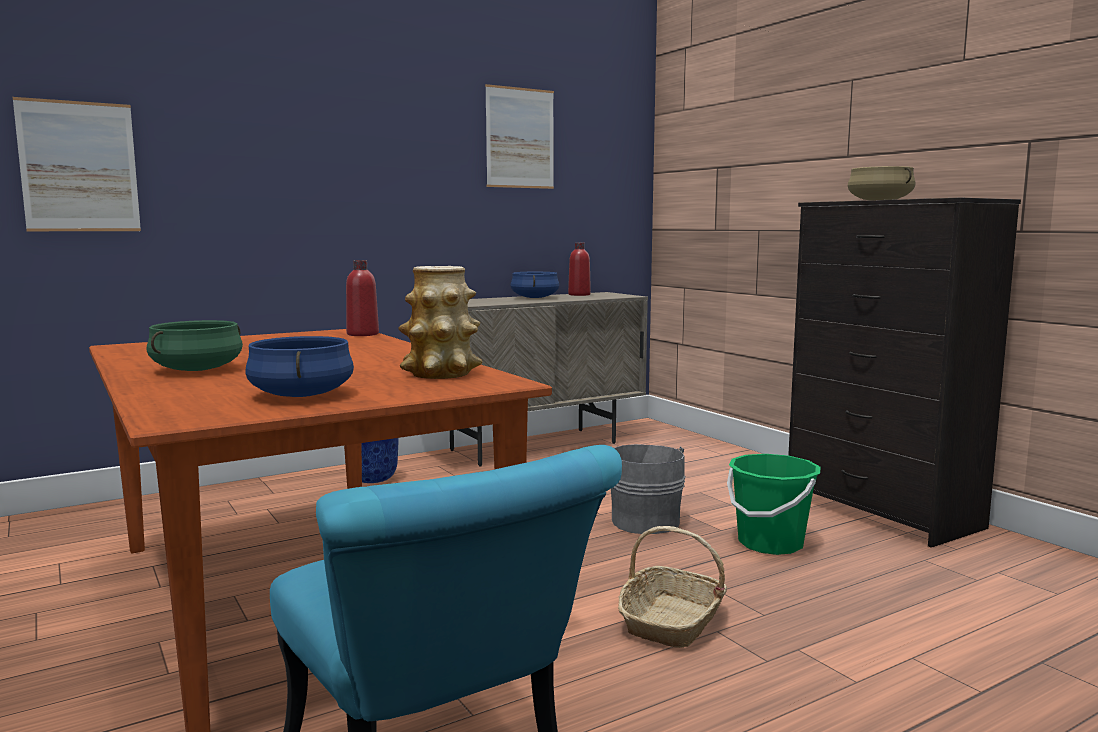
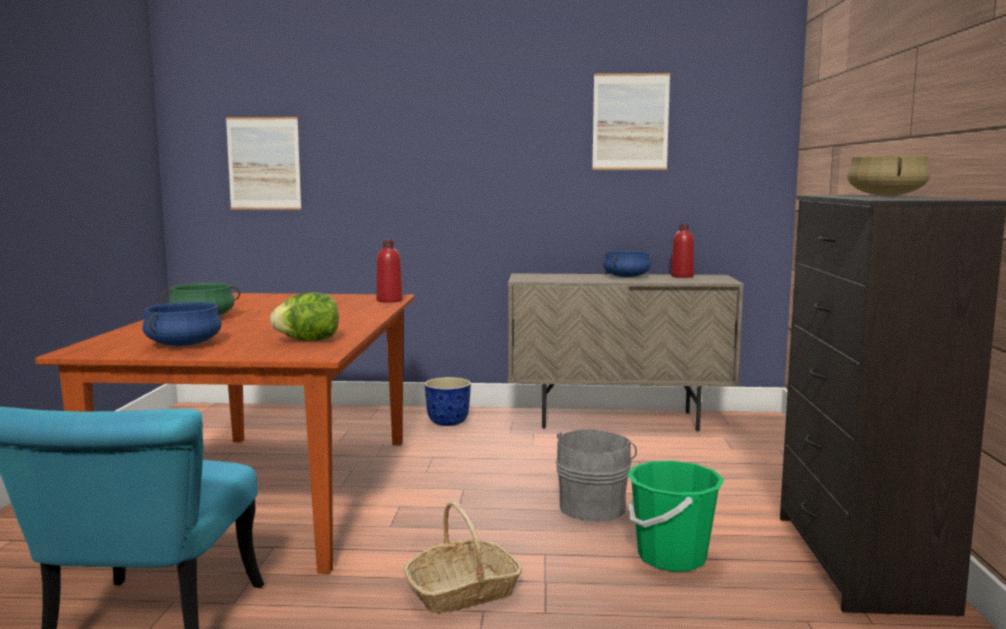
camera: 35 degrees right, 0 degrees up
vase [399,266,482,379] -> lettuce [270,292,339,341]

